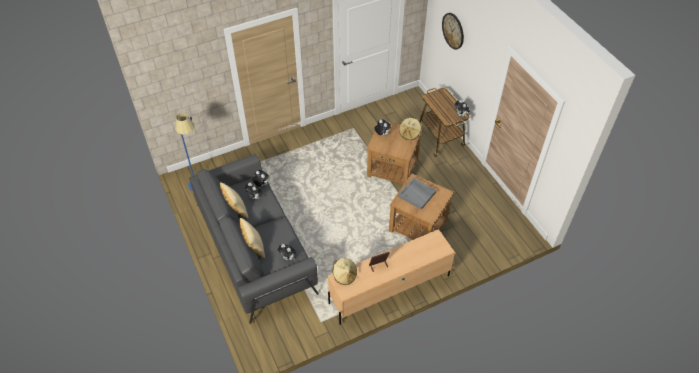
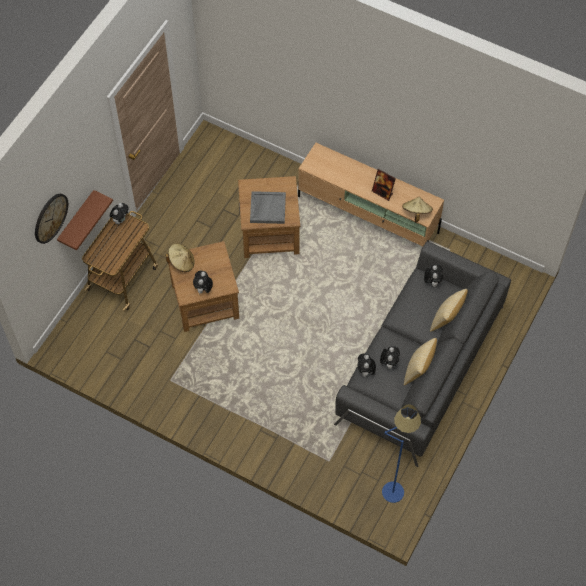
camera: 125 degrees left, 10 degrees up
none -> brown shelf [57,190,113,250]

